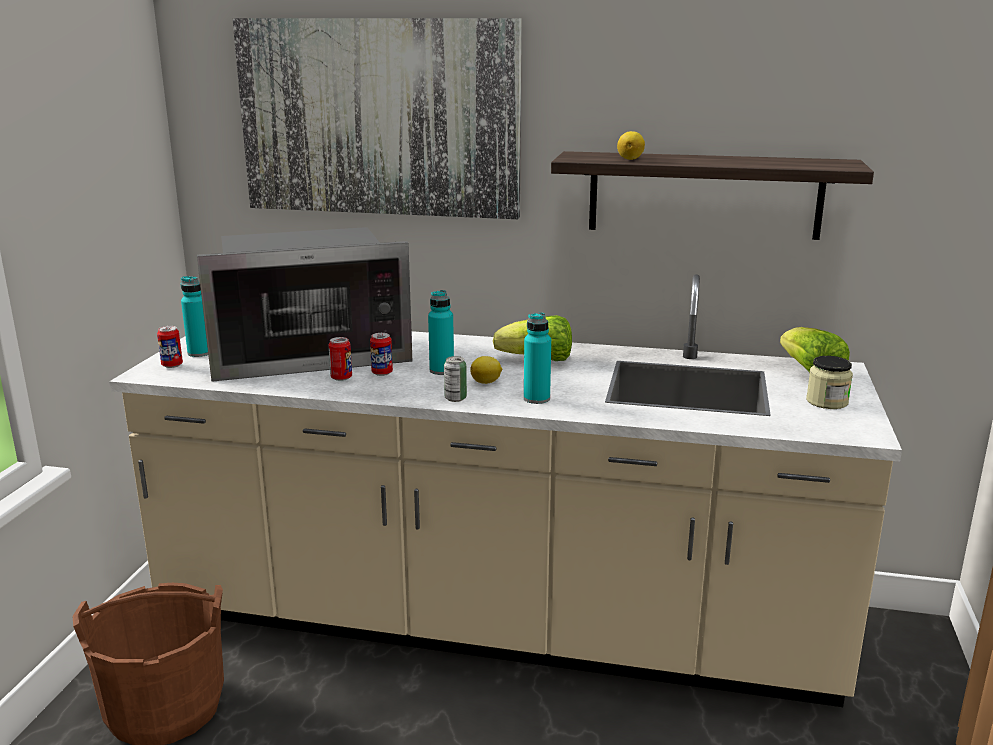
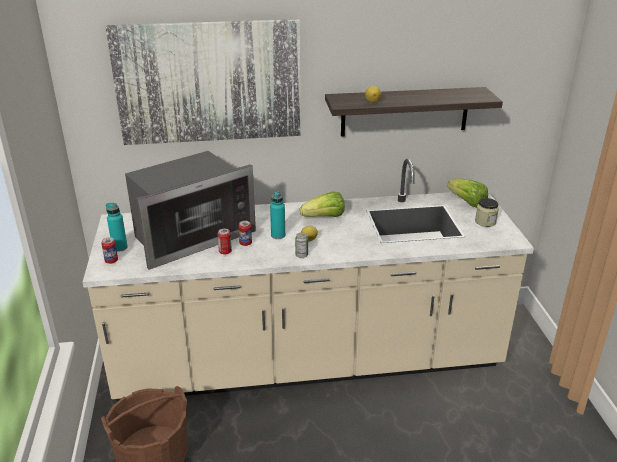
camera: 20 degrees left, 10 degrees up
turquoise bottle [524,312,551,404] -> none

